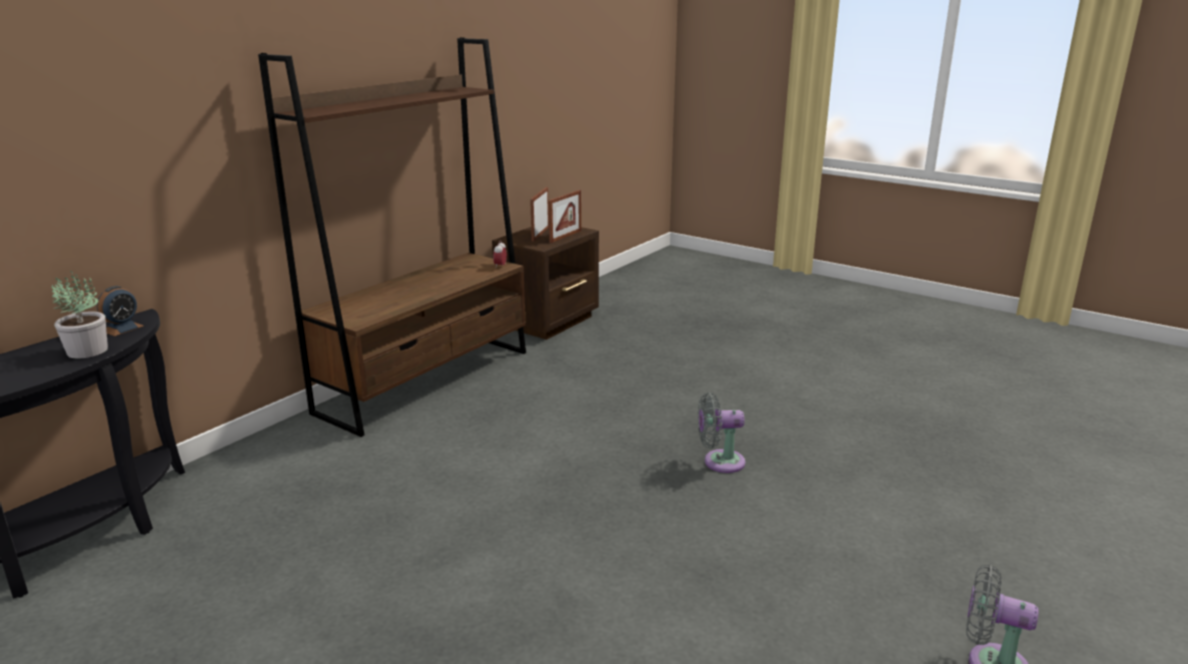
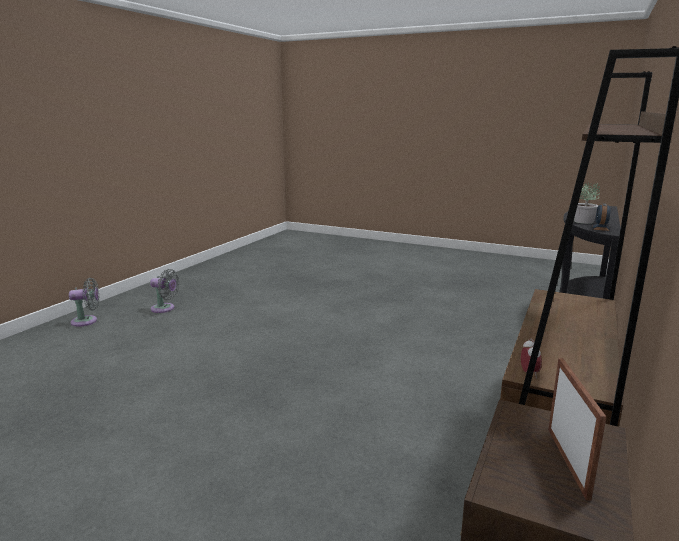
camera: 170 degrees right, 5 degrees down
picture frame [548,190,581,243] -> none
grey fan [698,392,745,473] -> grey fan moved to [69,278,99,327]

